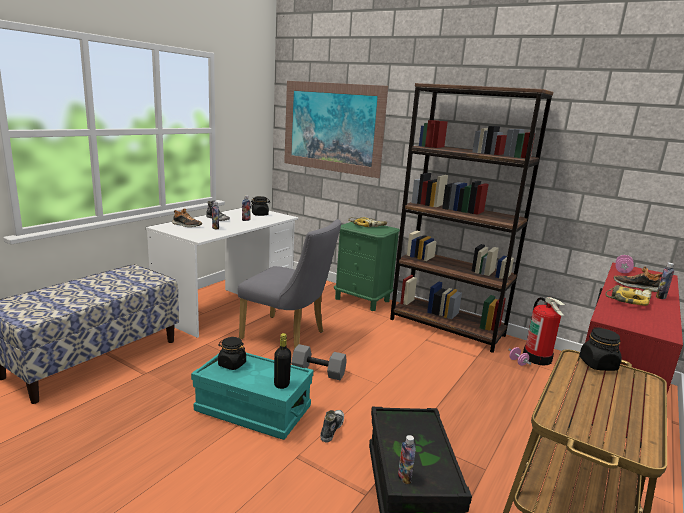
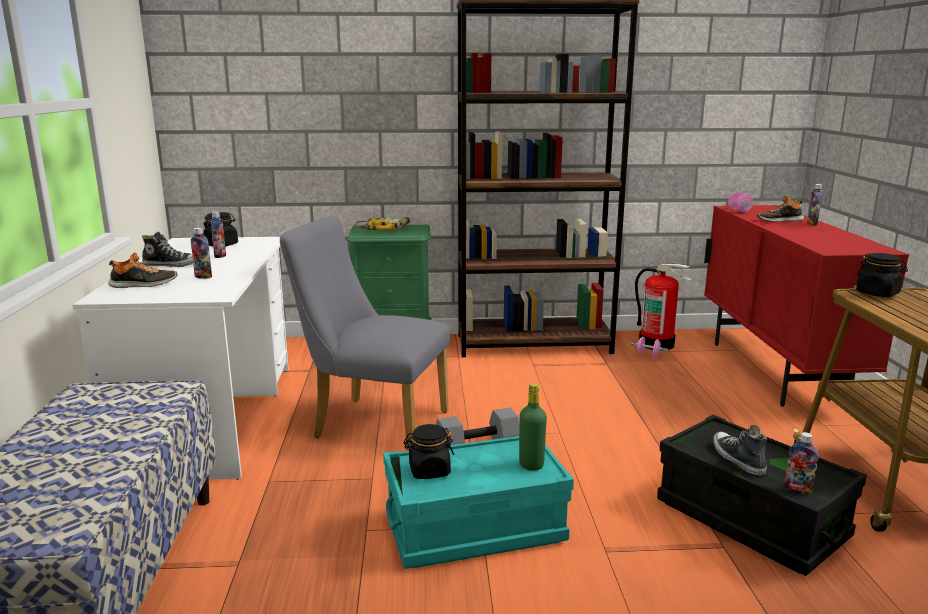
camera: 35 degrees left, 0 degrees up
grey chair [238,219,341,349] -> grey chair turned 150 degrees counterclockwise [280,216,450,451]
black bottle [274,333,291,389] -> green bottle [519,383,547,471]
picture [284,81,388,178] -> none
shoe [320,410,344,442] -> shoe moved to [713,425,767,475]
power drill [605,285,652,306] -> none

